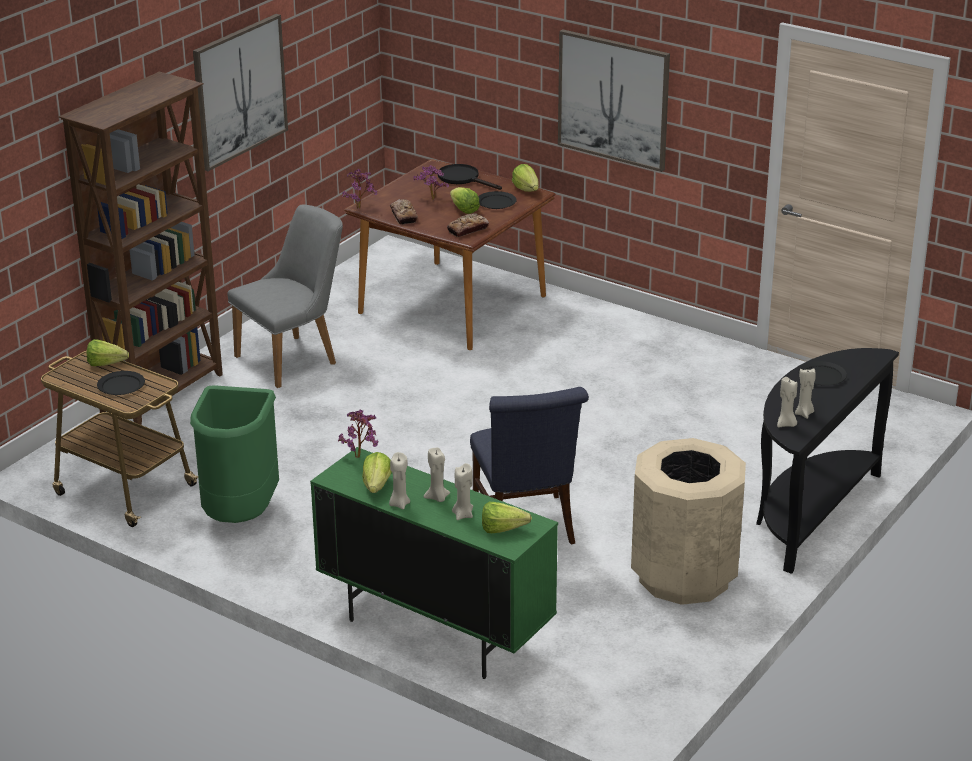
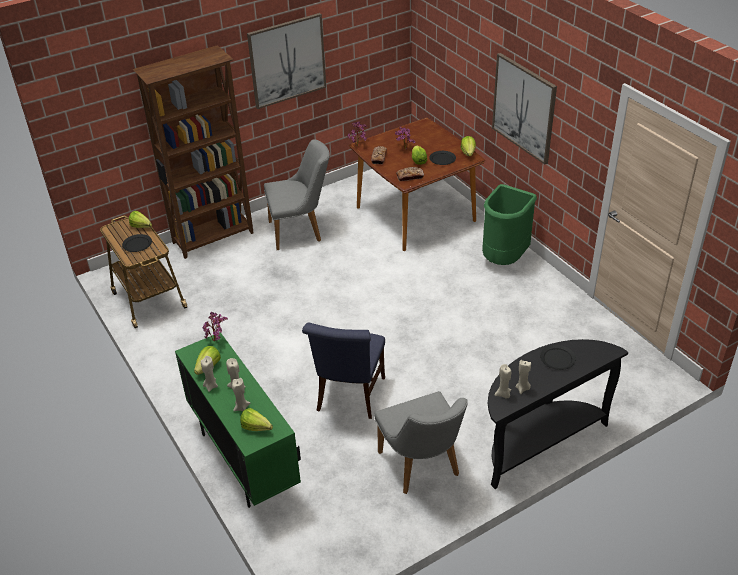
camera: 25 degrees right, 10 degrees up
green trash can [190,385,279,523] -> green trash can moved to [482,184,537,265]
black frying pan [438,164,502,190] -> none
beige trash can [631,438,746,605] -> grey chair [374,391,468,494]

